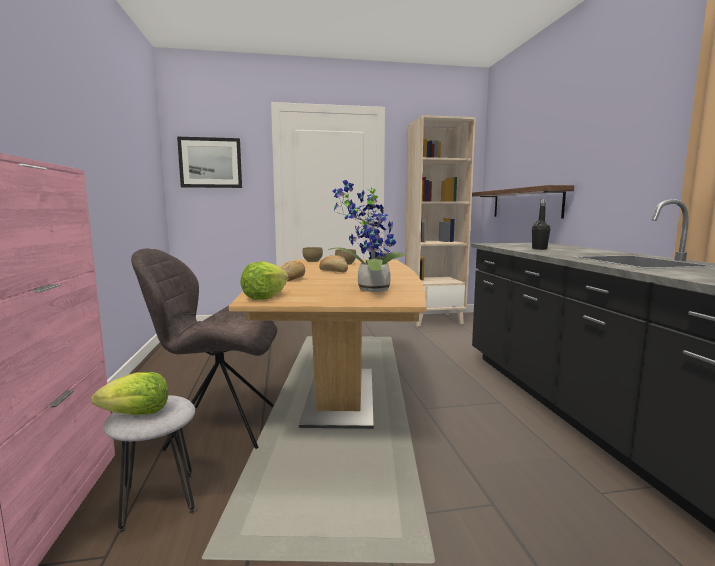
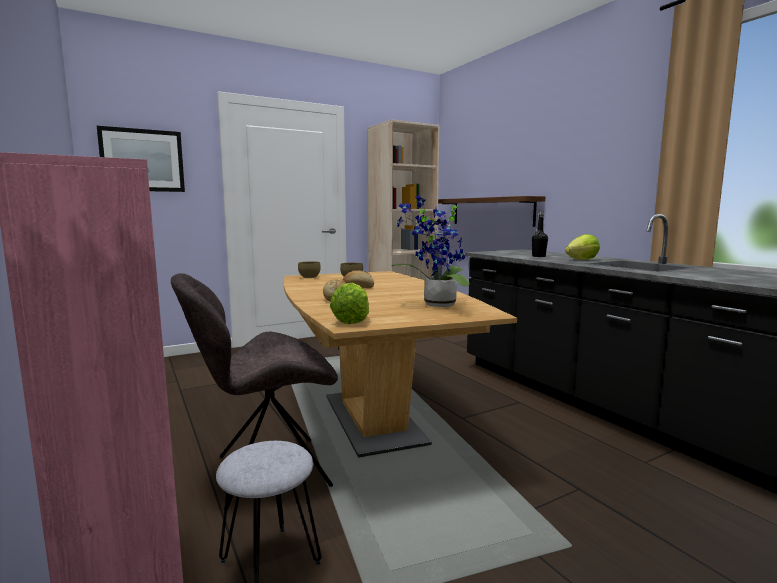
camera: 20 degrees left, 0 degrees up
lettuce [91,372,169,415] -> lettuce moved to [565,234,600,260]

